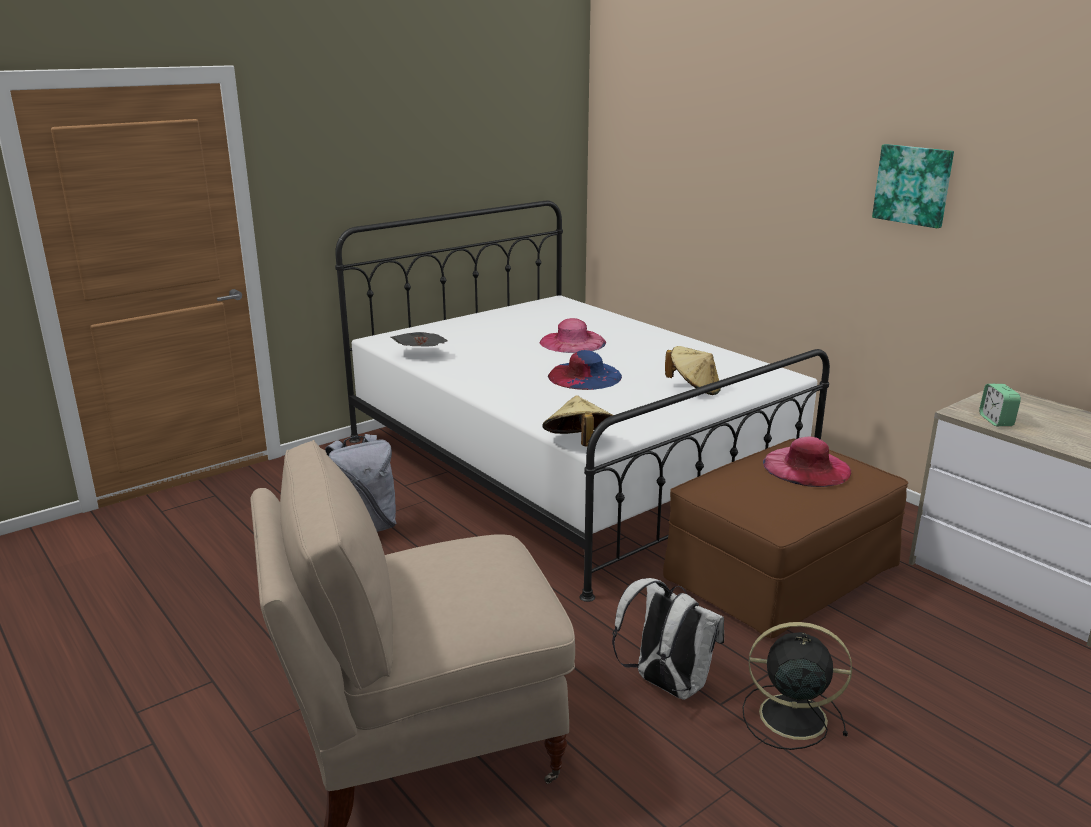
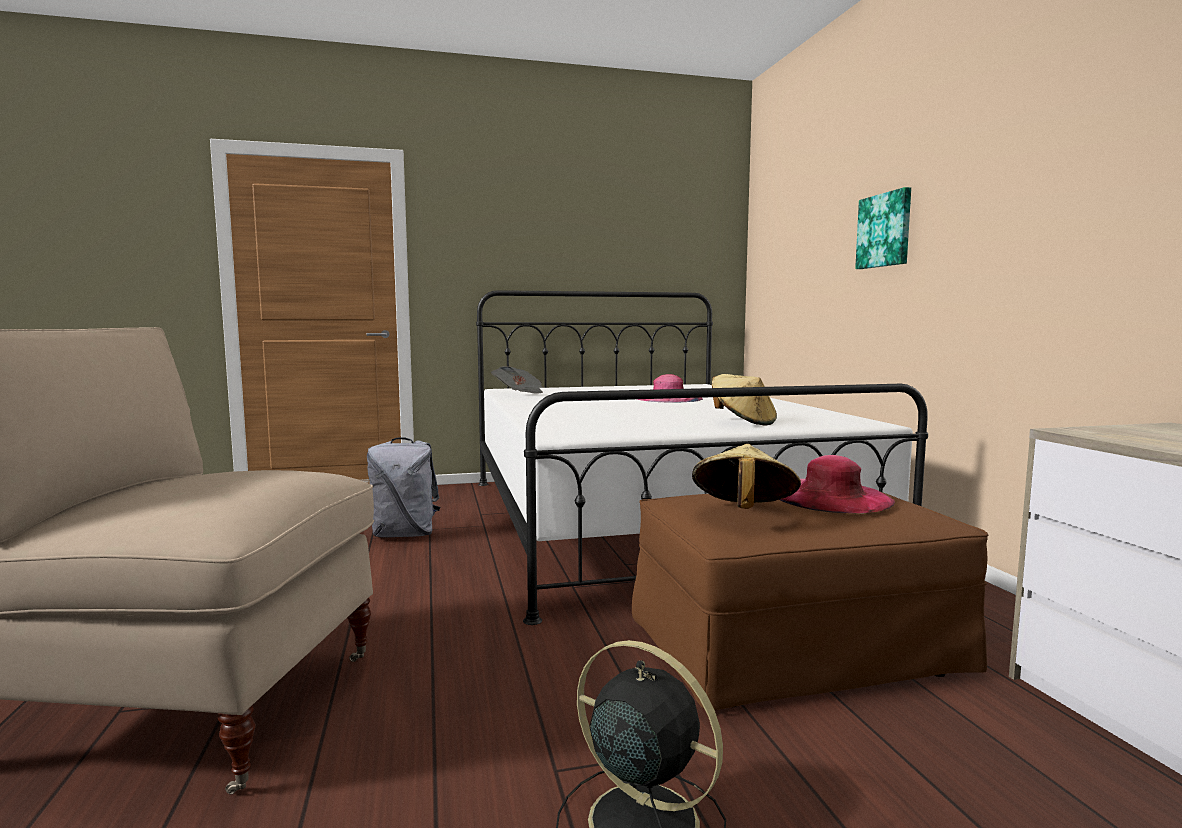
camera: 25 degrees right, 15 degrees down
beige hat [542,395,613,447] -> beige hat moved to [692,444,801,509]
blue hat [548,350,622,390] -> none
white backpack [612,578,724,700] -> none
picture [872,144,954,228] -> picture moved to [855,187,911,269]
alarm clock [979,384,1021,426] -> none

